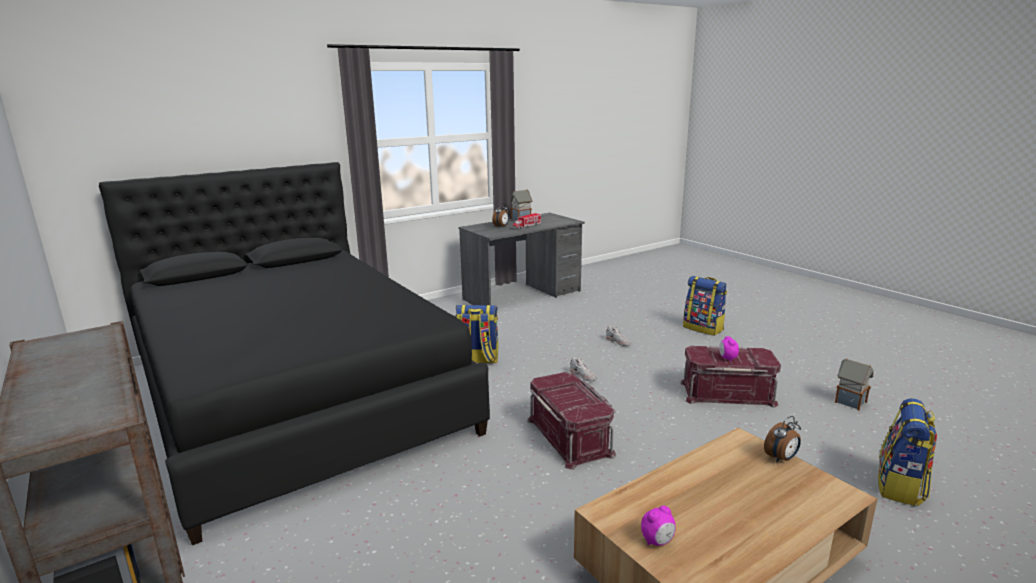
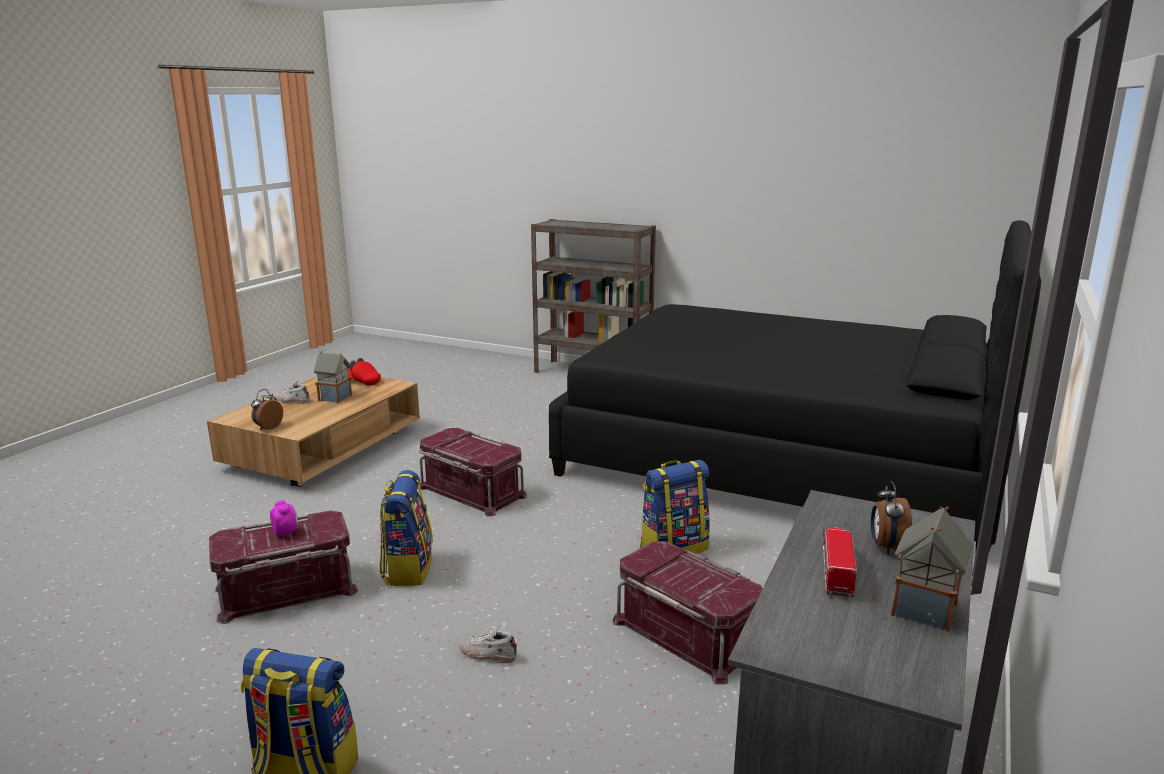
camera: 150 degrees right, 0 degrees up
white shoe [569,357,597,381] -> white shoe moved to [274,381,310,404]
alarm clock [641,506,676,546] -> red cap [348,358,381,385]
toy house [835,358,874,411] -> toy house moved to [313,351,352,403]
backpack [878,398,937,506] -> backpack moved to [379,470,433,586]
none -> red storage box [613,542,763,684]

